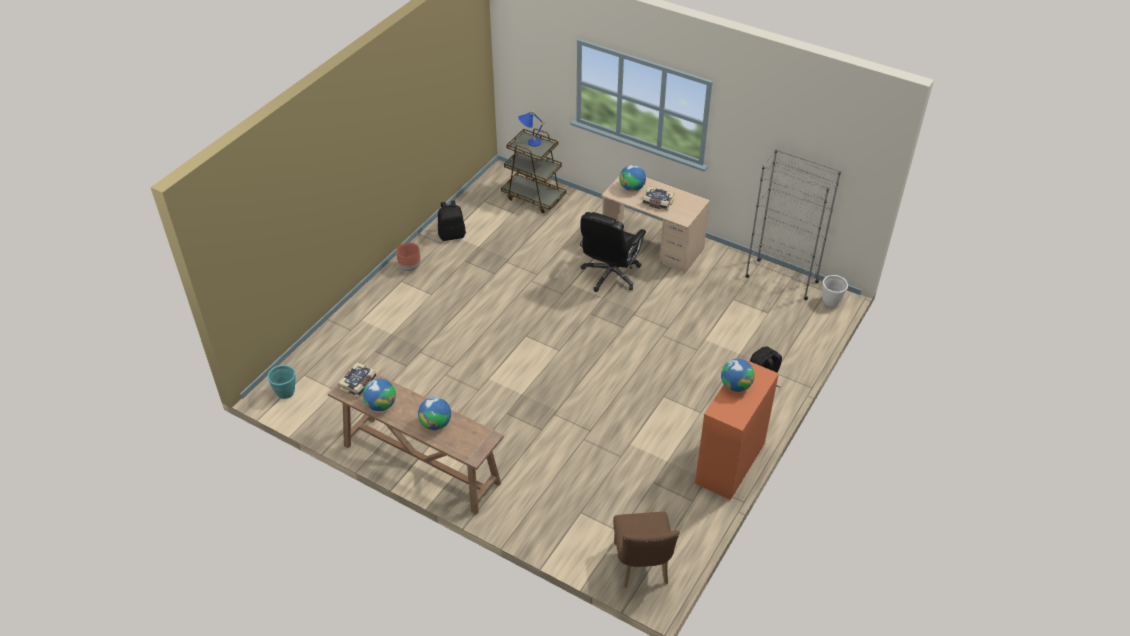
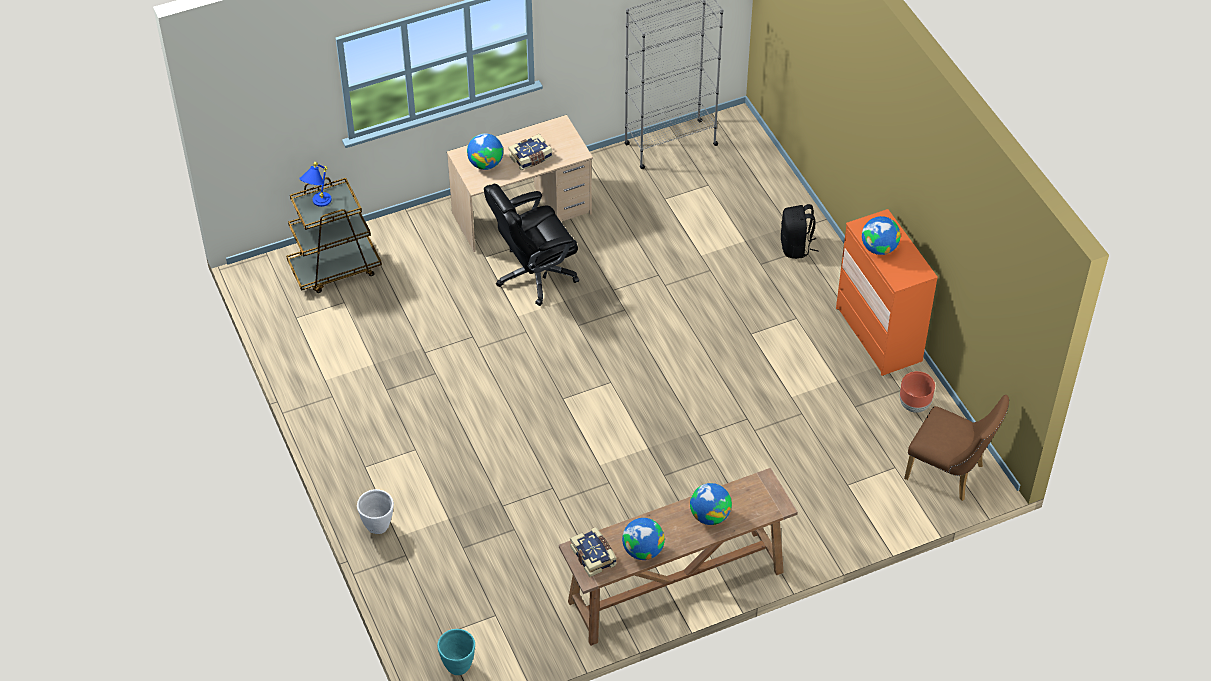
camera: 55 degrees left, 5 degrees up
brown planter [396,242,421,271] -> brown planter moved to [900,371,935,413]
black backpack [438,201,466,241] -> none
black office chair [580,212,646,292] -> black office chair turned 90 degrees clockwise [484,184,579,306]
white planter [822,275,848,307] -> white planter moved to [357,489,394,534]

